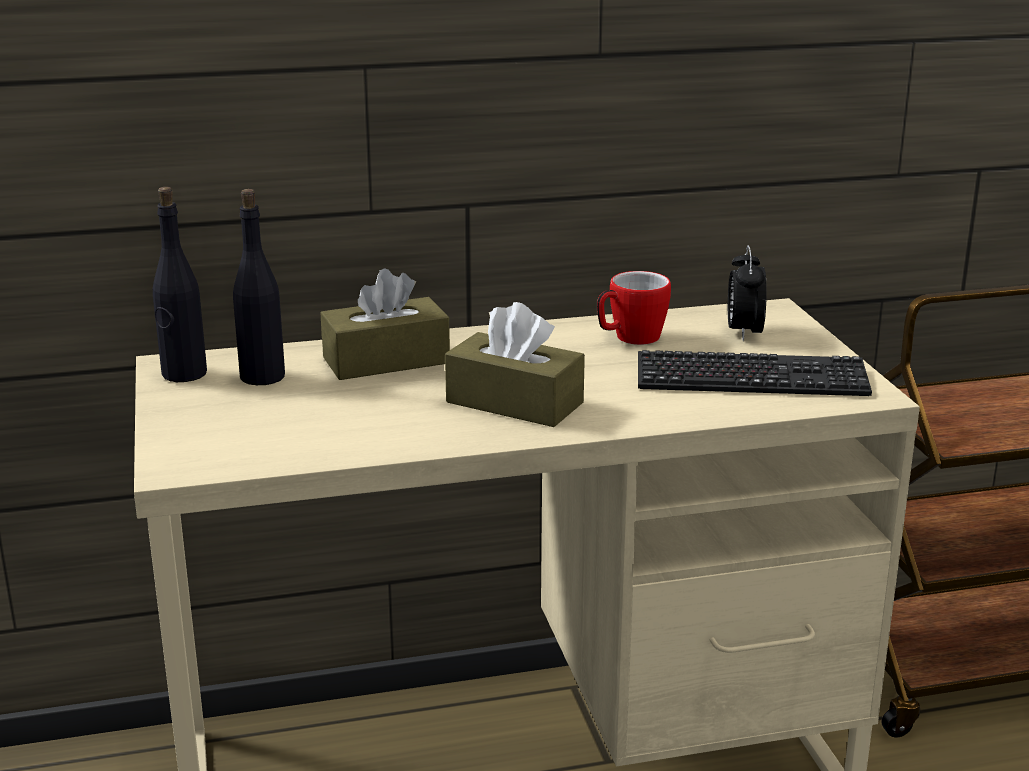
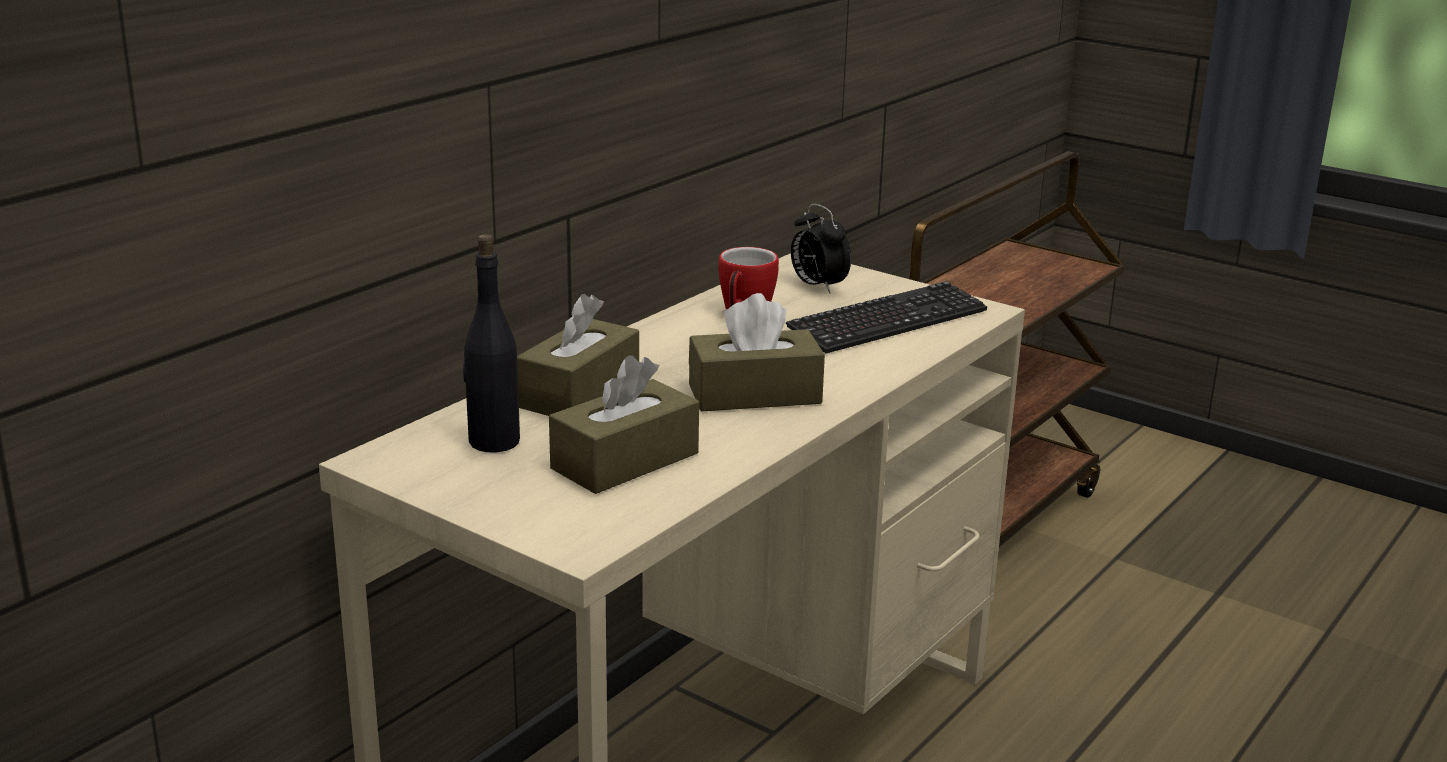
camera: 40 degrees left, 0 degrees up
black bottle [153,187,207,382] -> none
none -> brown tissue box [549,355,699,494]

